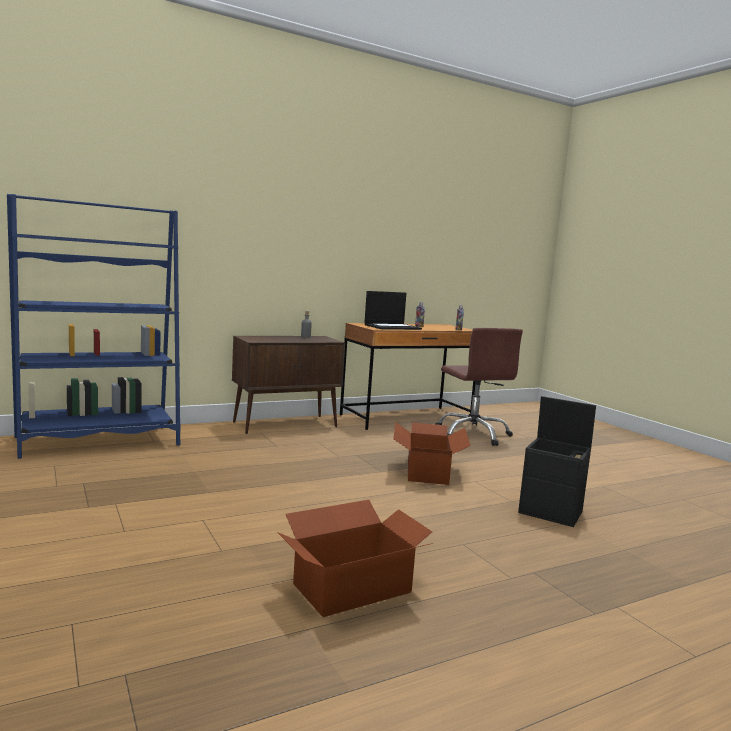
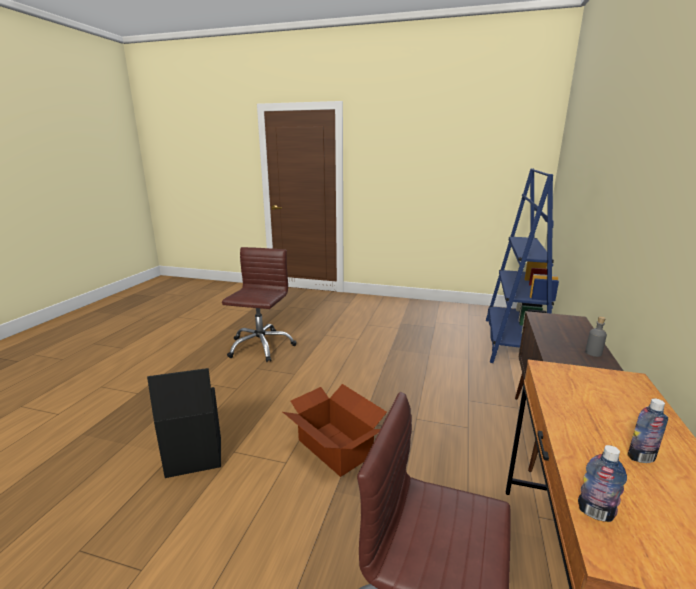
camera: 135 degrees right, 10 degrees up
cardboard box [277,500,433,617] -> brown office chair [222,247,297,362]
laptop [364,291,422,330] -> none

